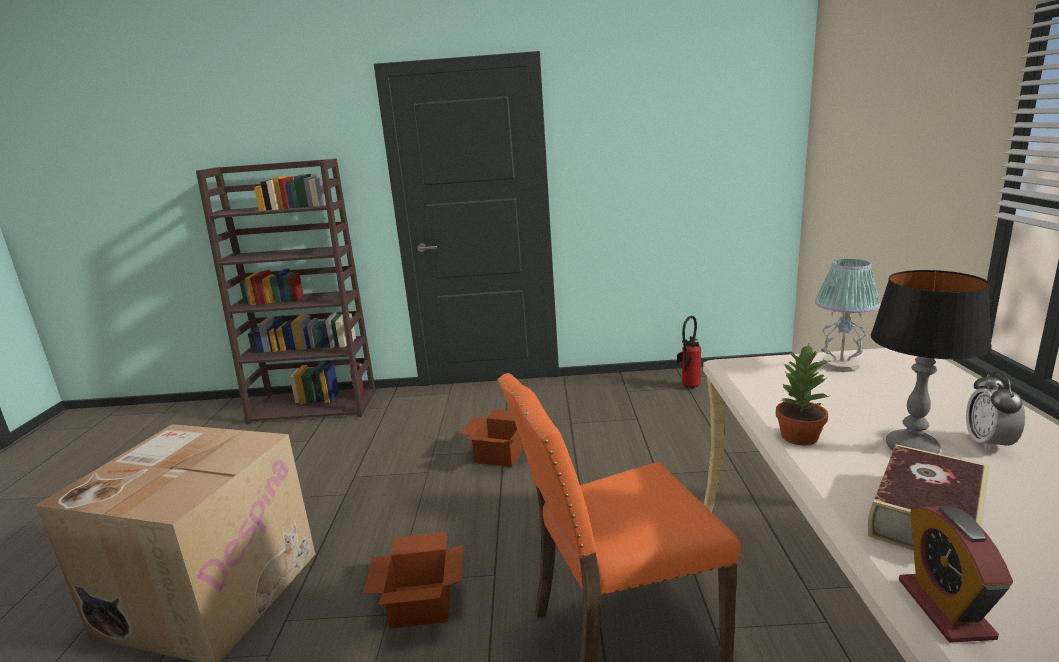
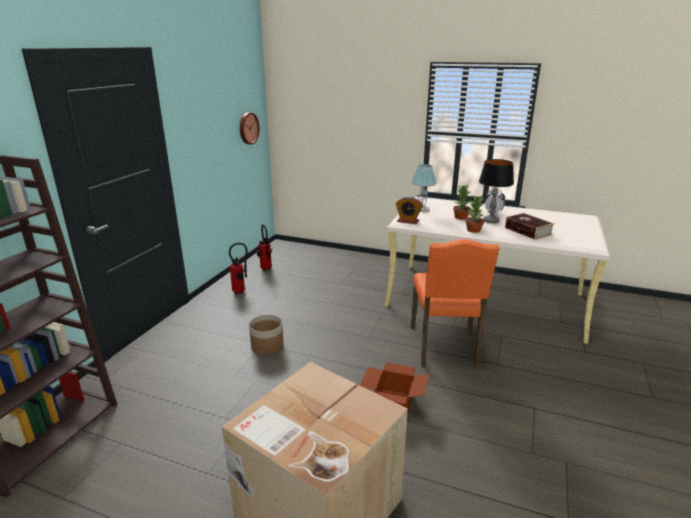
camera: 70 degrees left, 5 degrees up
cardboard box [459,409,524,467] -> planter [249,315,284,355]
alarm clock [899,506,1013,643] -> alarm clock moved to [396,196,423,224]
none -> fire extinguisher [229,243,248,294]
none -> wall clock [240,112,260,145]
none -> potted plant [453,185,471,220]

